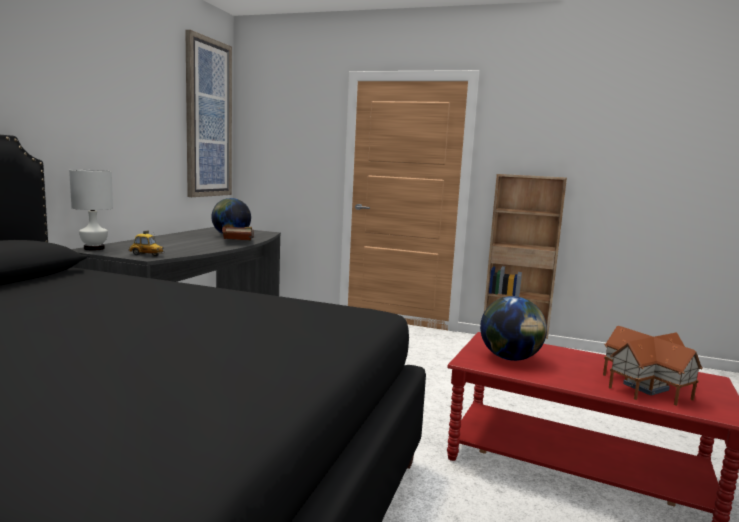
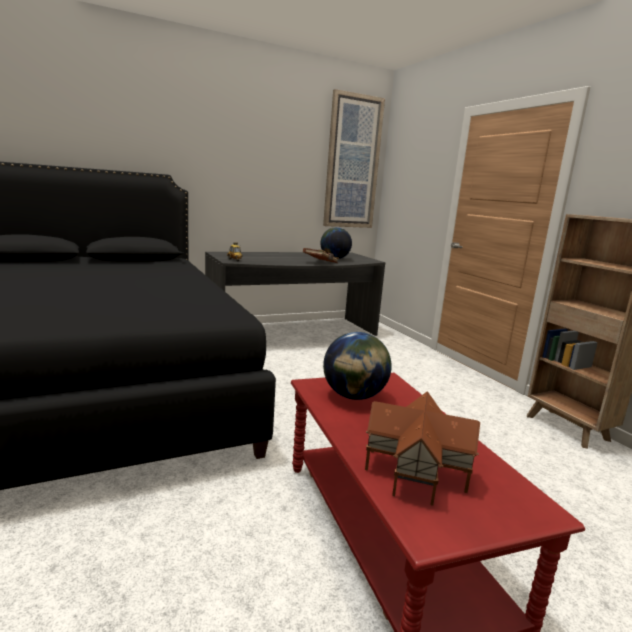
camera: 45 degrees right, 5 degrees up
white table lamp [69,170,113,250] -> none

